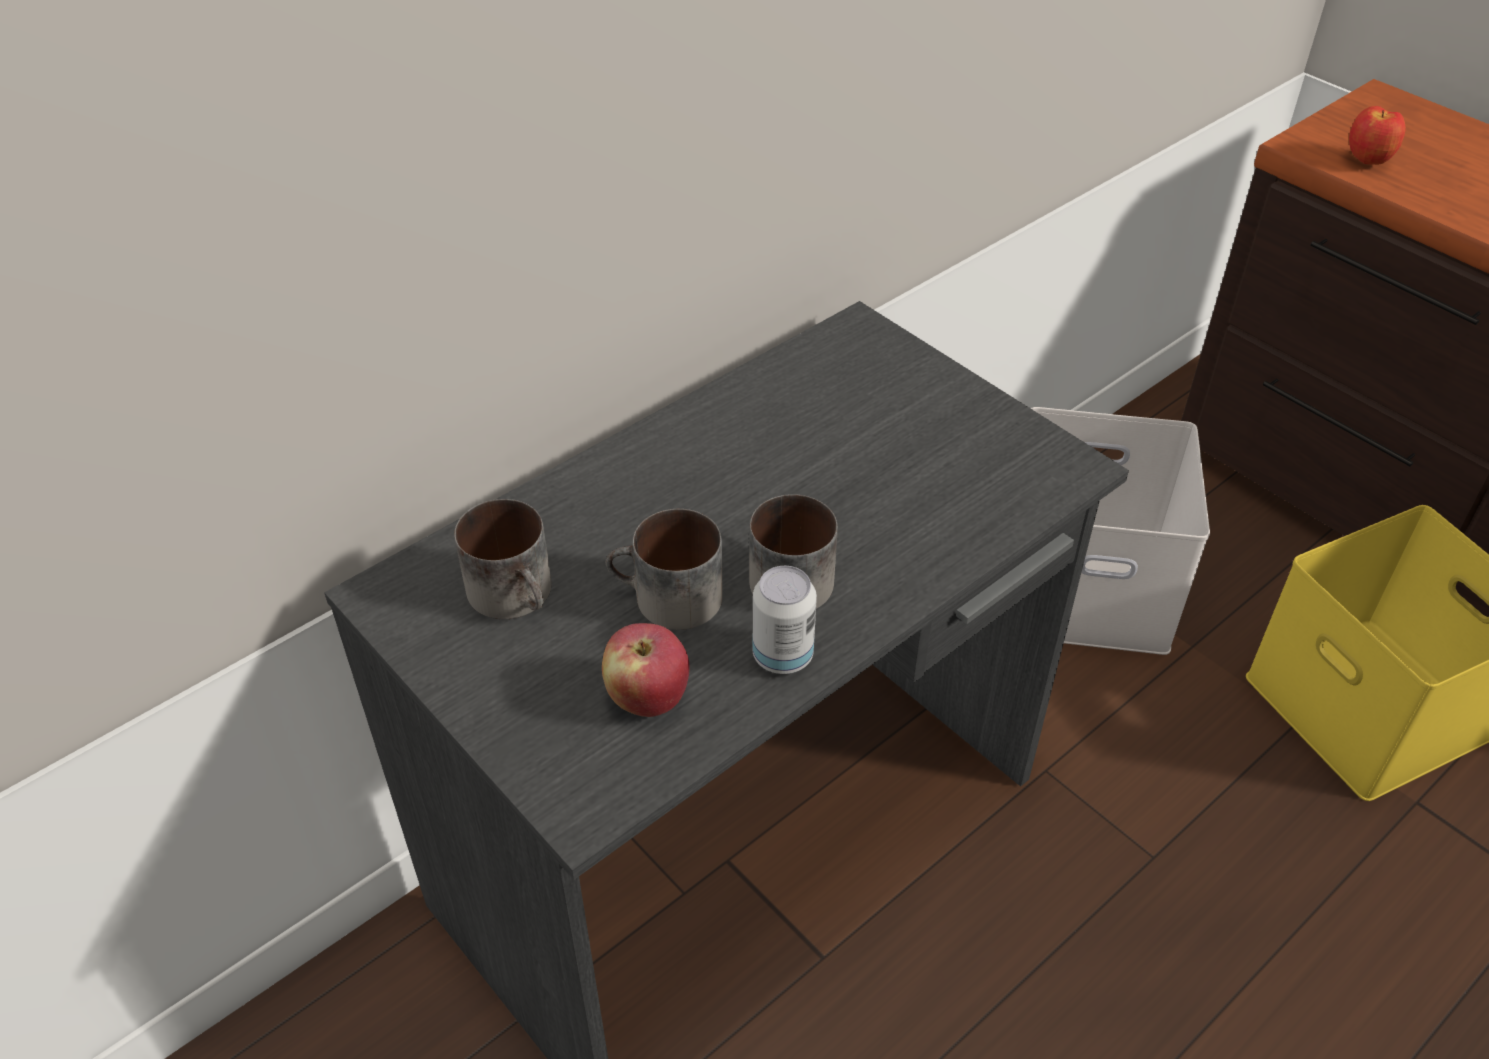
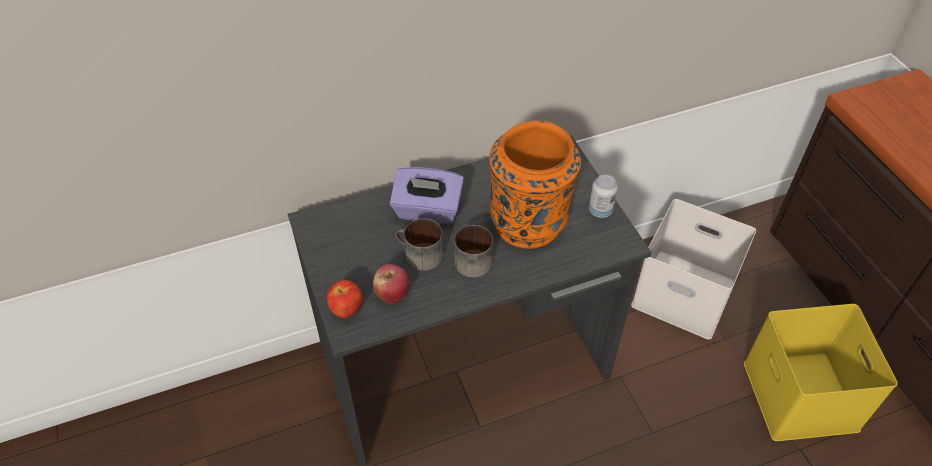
camera: 20 degrees right, 5 degrees up
mug [454,499,552,619] -> none
can [753,566,817,674] -> can moved to [589,175,618,218]
apple [1349,106,1406,165] -> apple moved to [327,280,363,318]
none -> purple tissue box [390,167,464,224]
none -> orange vase [489,121,581,249]

